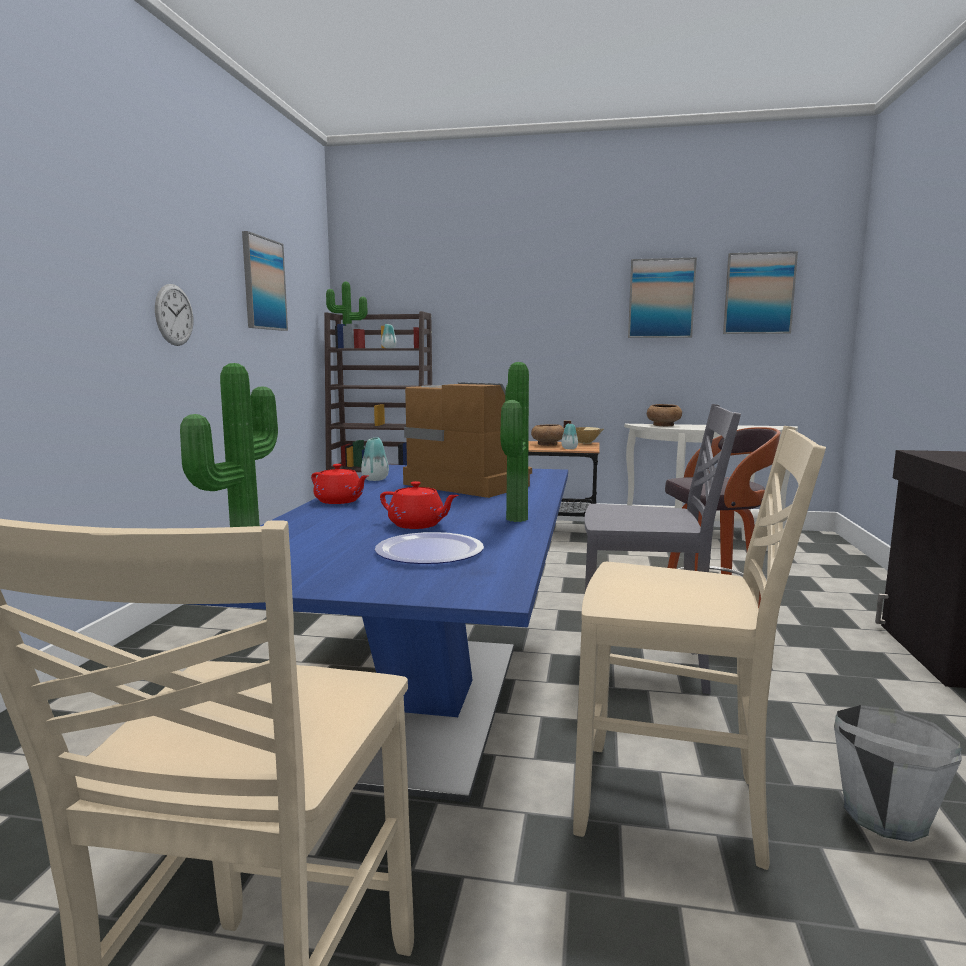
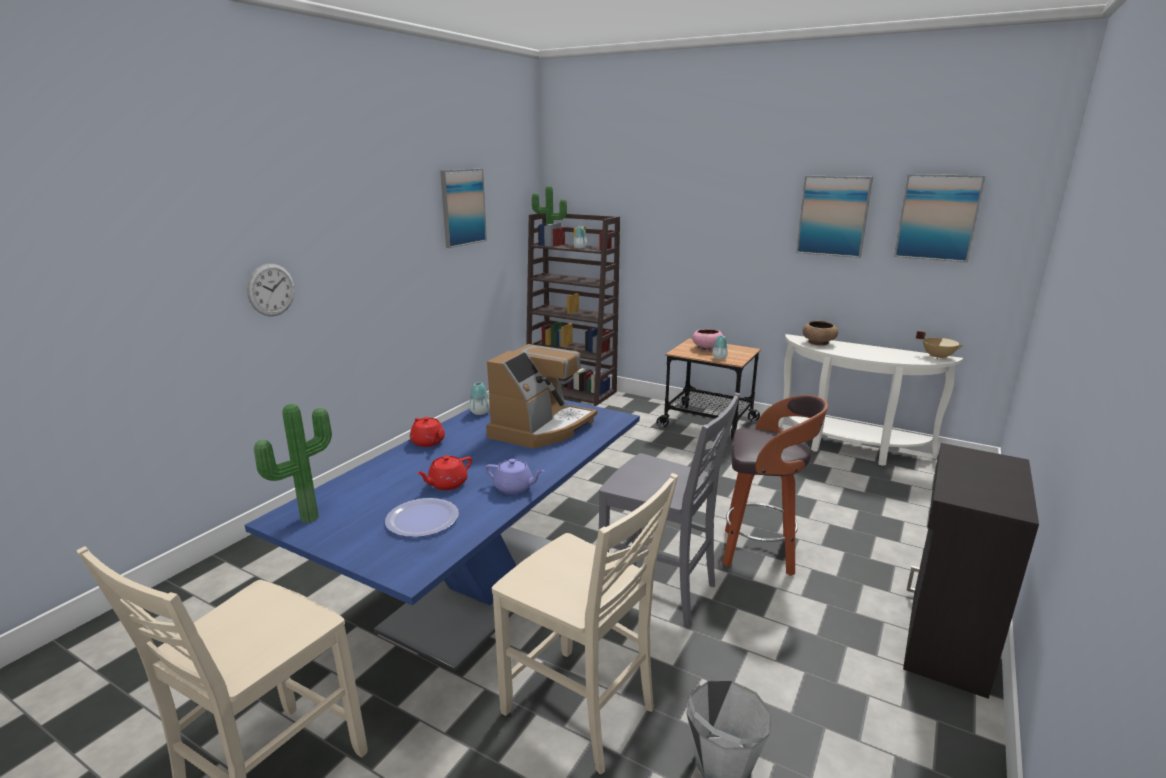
camera: 20 degrees right, 10 degrees up
wall clock [155,284,193,346] -> wall clock moved to [247,264,295,316]
red teapot [380,481,459,529] -> red teapot turned 90 degrees clockwise [417,455,472,490]
coffee machine [403,382,532,498] -> coffee machine turned 60 degrees clockwise [486,344,597,449]
potted plant [500,362,529,522] -> purple teapot [485,459,544,494]
brown bowl [531,424,564,446] -> pink bowl [692,329,723,351]
beige cooking pot [564,421,604,444] -> beige cooking pot moved to [916,330,964,359]

